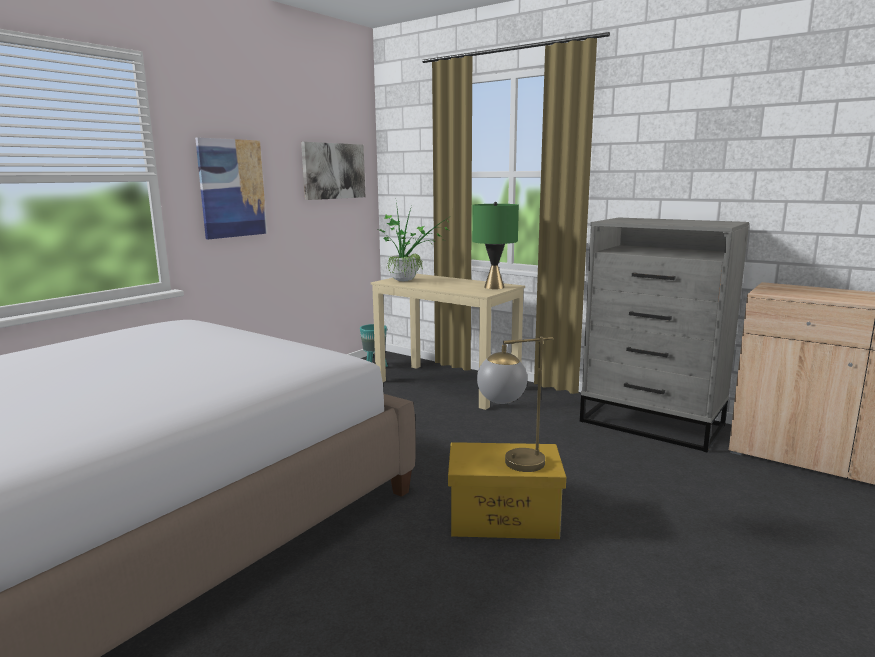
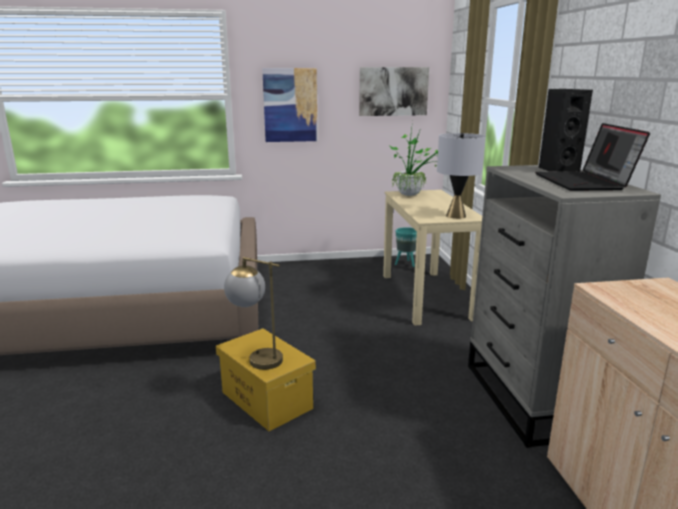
camera: 45 degrees right, 5 degrees up
green table lamp [472,202,519,289] -> grey table lamp [437,133,486,219]
none -> laptop [535,123,650,191]
none -> black speaker [539,89,593,172]

